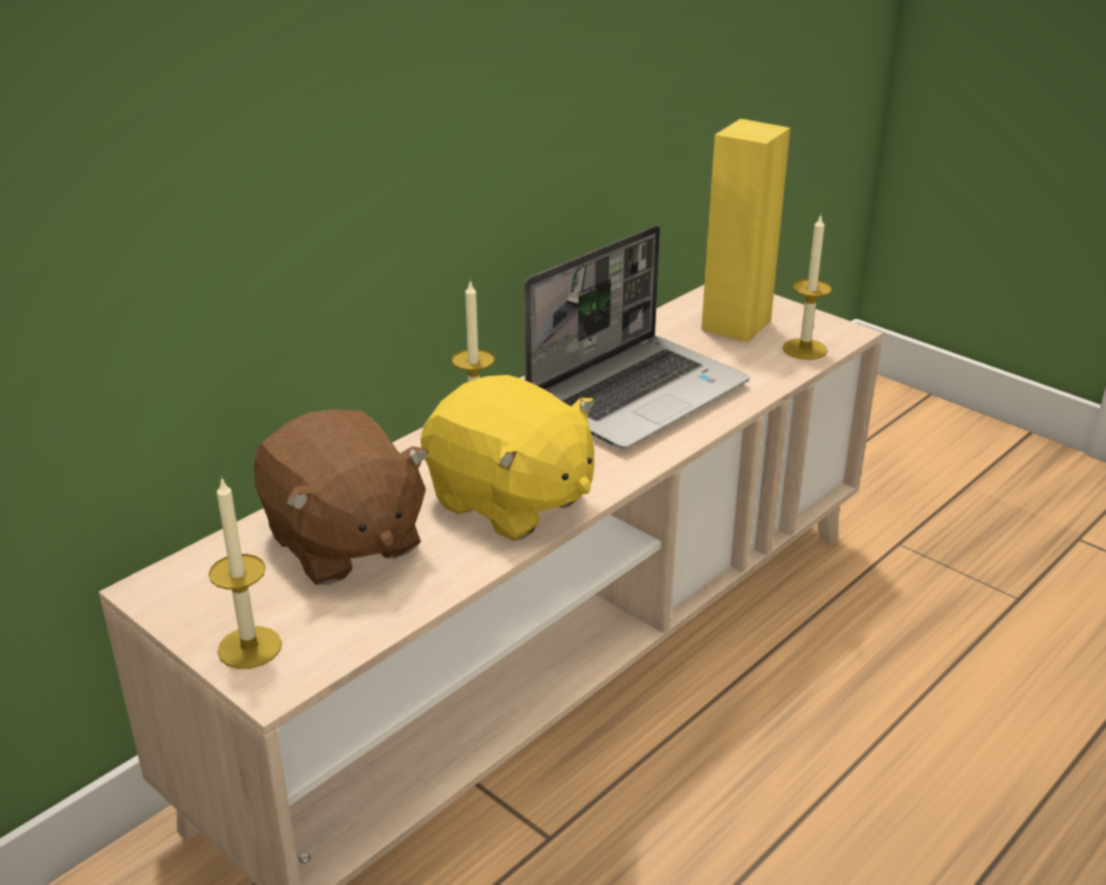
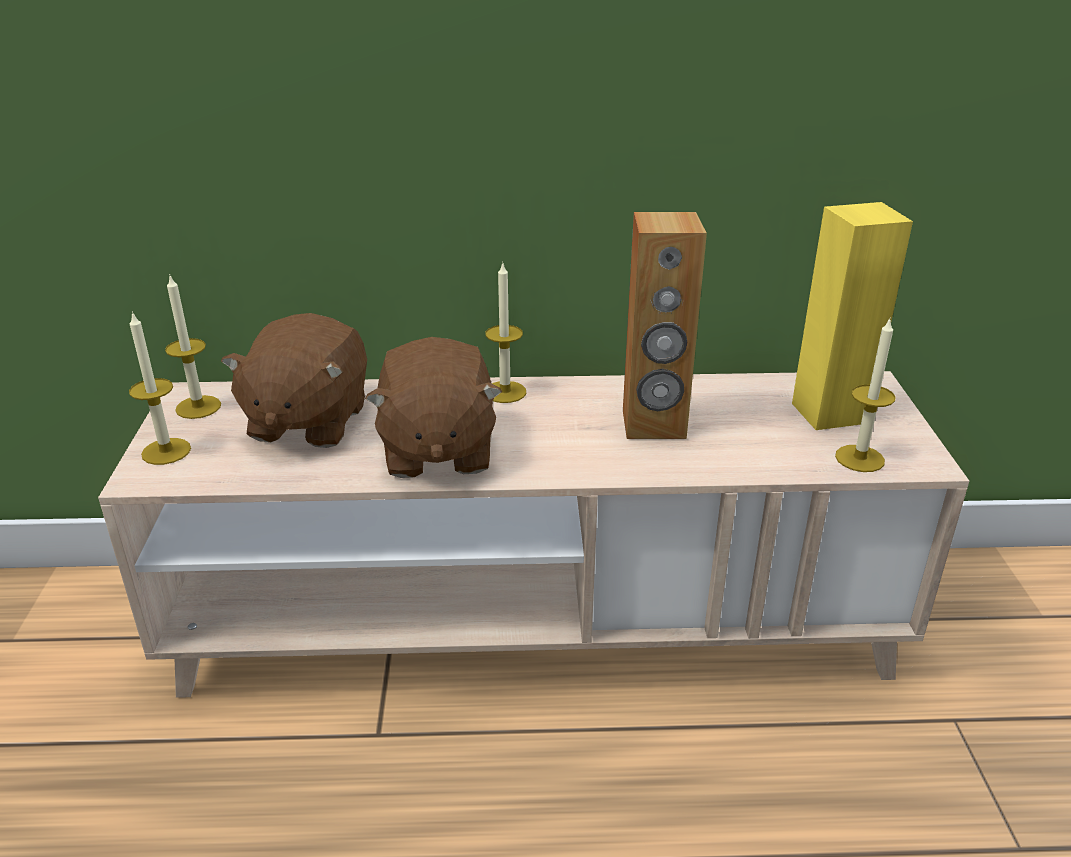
camera: 45 degrees right, 0 degrees up
yellow plush toy [421,375,594,541] -> brown plush toy [365,337,502,478]
laptop [524,225,750,449] -> brown speaker [623,212,707,439]
none -> candle [165,274,221,419]

